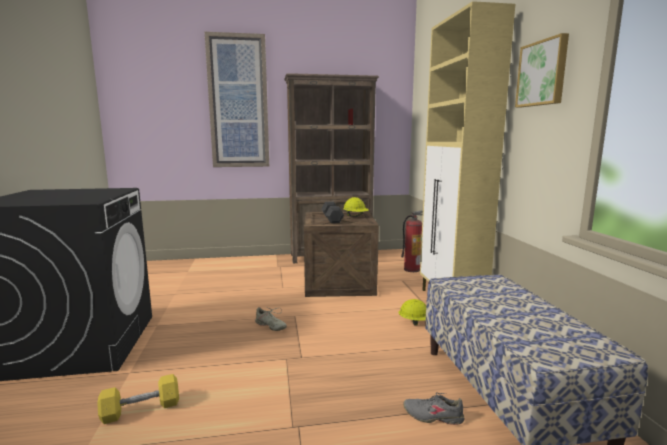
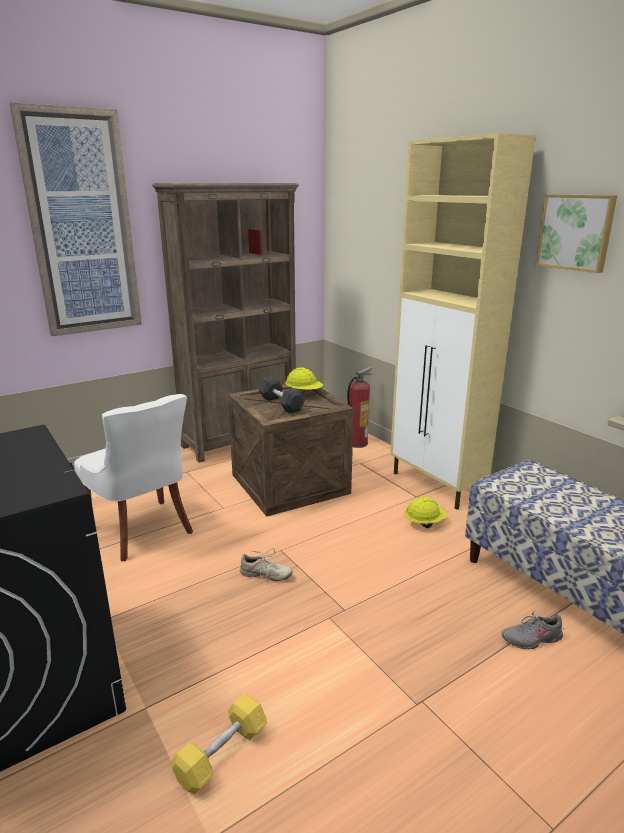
camera: 25 degrees left, 10 degrees up
none -> white chair [74,394,193,561]

